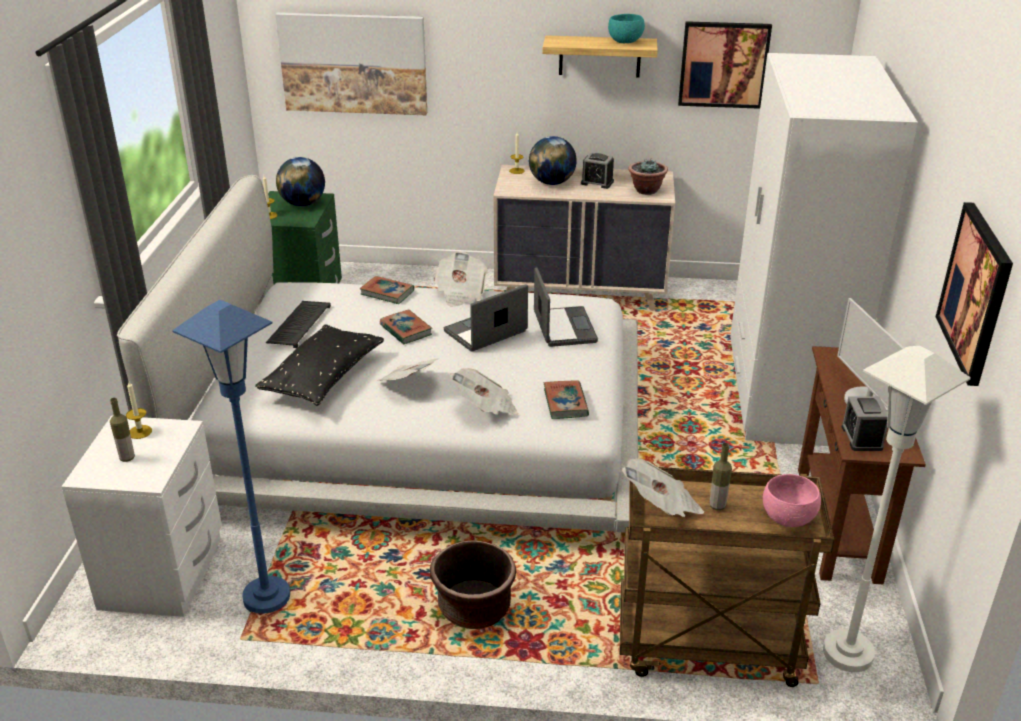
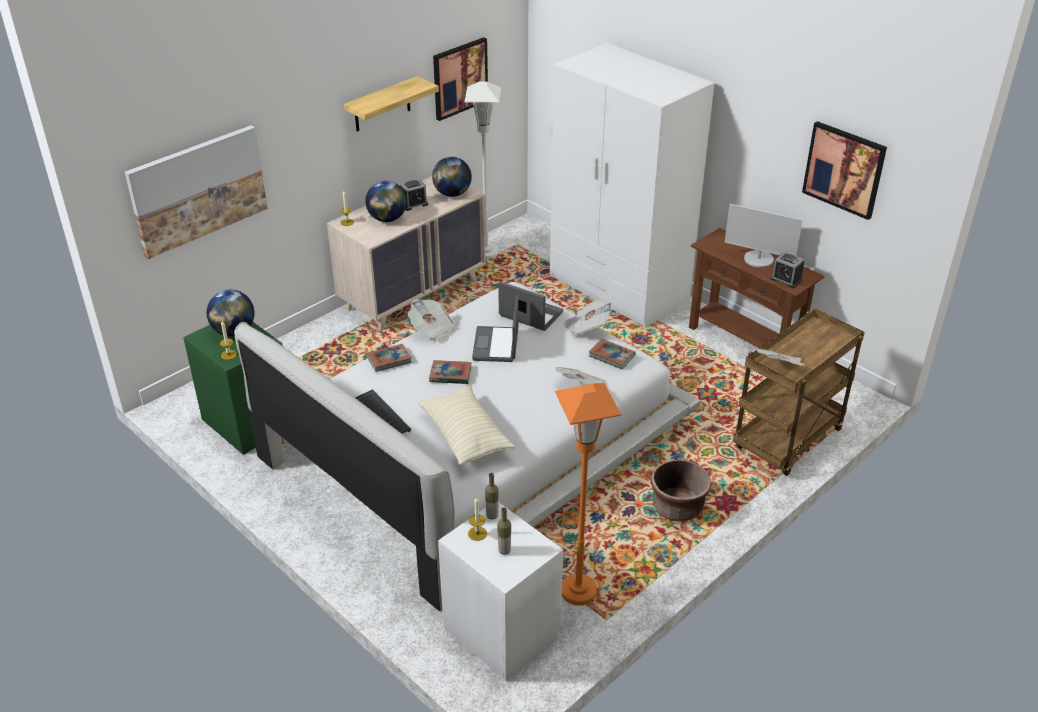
camera: 50 degrees left, 5 degrees up
blue floor lamp [172,300,290,614] -> orange floor lamp [555,383,621,606]
black pillow [255,324,384,406] -> beige pillow [418,385,515,466]
newspaper [377,358,440,381] -> newspaper moved to [564,299,613,336]
turquoise bowl [608,14,645,43] -> none
potted plant [628,159,668,195] -> globe [432,157,472,197]
bottle [710,443,732,510] -> bottle moved to [485,473,499,519]
pink bowl [763,474,821,527] -> none
white floor lamp [823,346,971,672] -> white floor lamp moved to [464,82,501,259]

